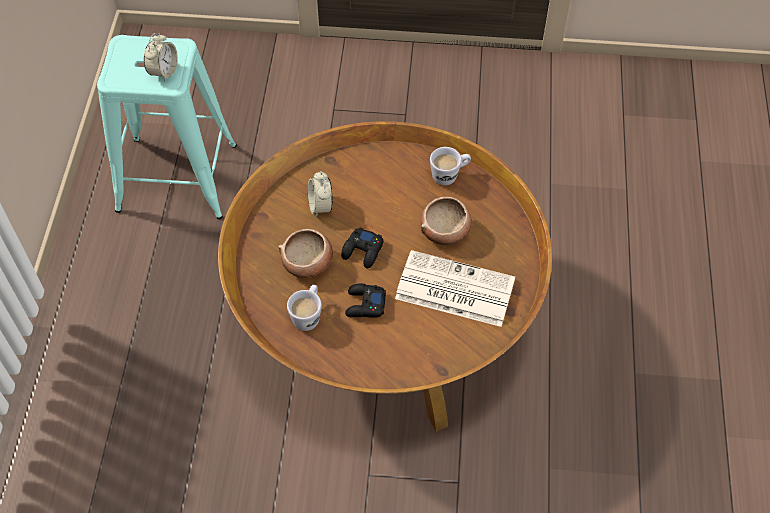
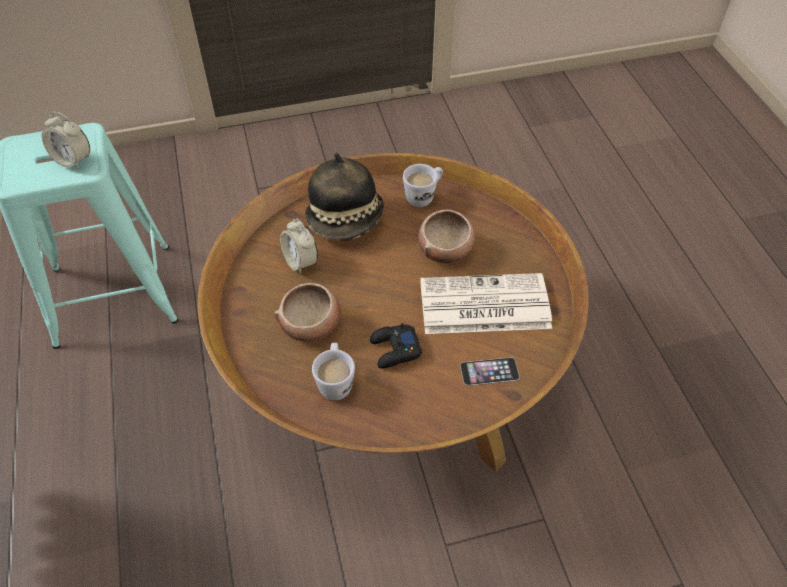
camera: 20 degrees left, 5 degrees down
alarm clock [144,33,178,81] -> alarm clock turned 120 degrees clockwise [42,112,90,169]
black game controller [341,227,383,269] -> none
none -> hat [305,153,384,241]
none -> phone [460,357,520,386]

